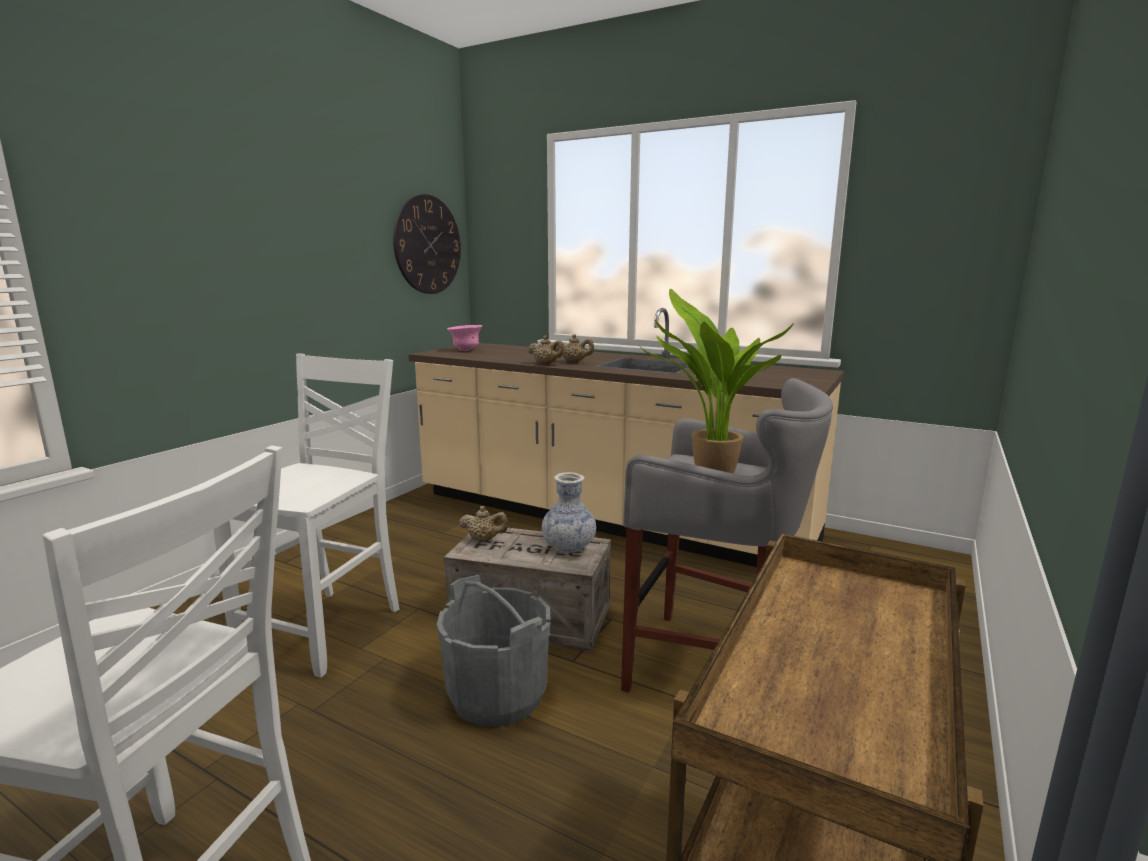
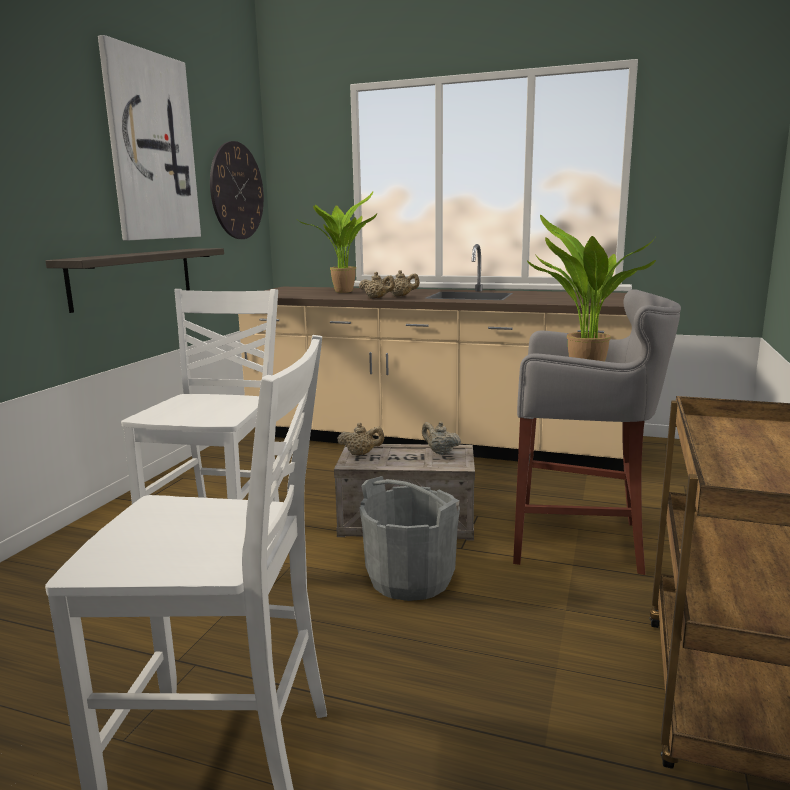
camera: 10 degrees left, 0 degrees up
pink bowl [447,325,482,351] -> none
vase [542,472,596,553] -> beige teapot [422,421,461,455]
none -> shelf [46,248,224,313]
none -> picture [98,35,201,241]
none -> potted plant [298,192,377,293]

